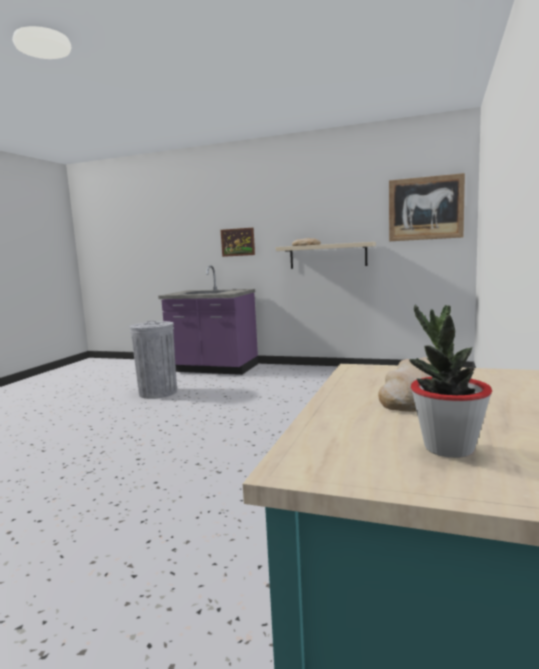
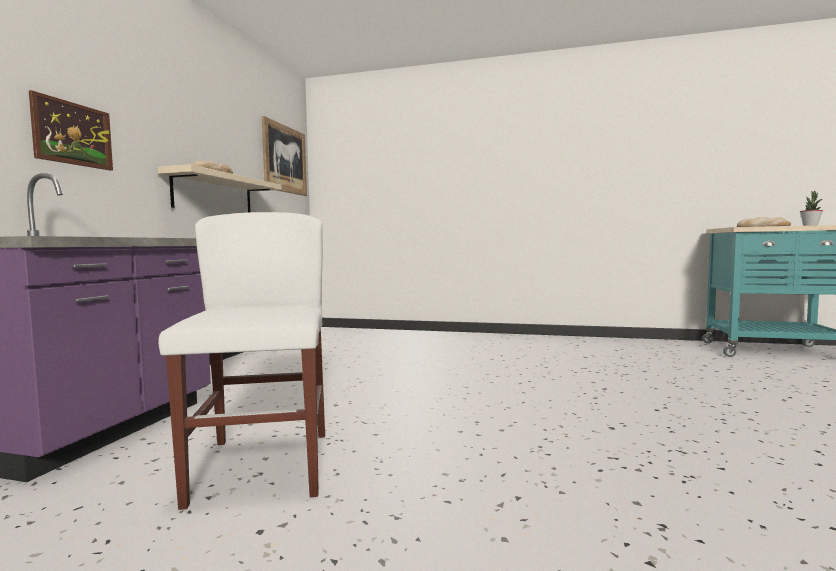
camera: 95 degrees left, 5 degrees down
grey trash can [130,320,177,399] -> white chair [159,212,325,510]

